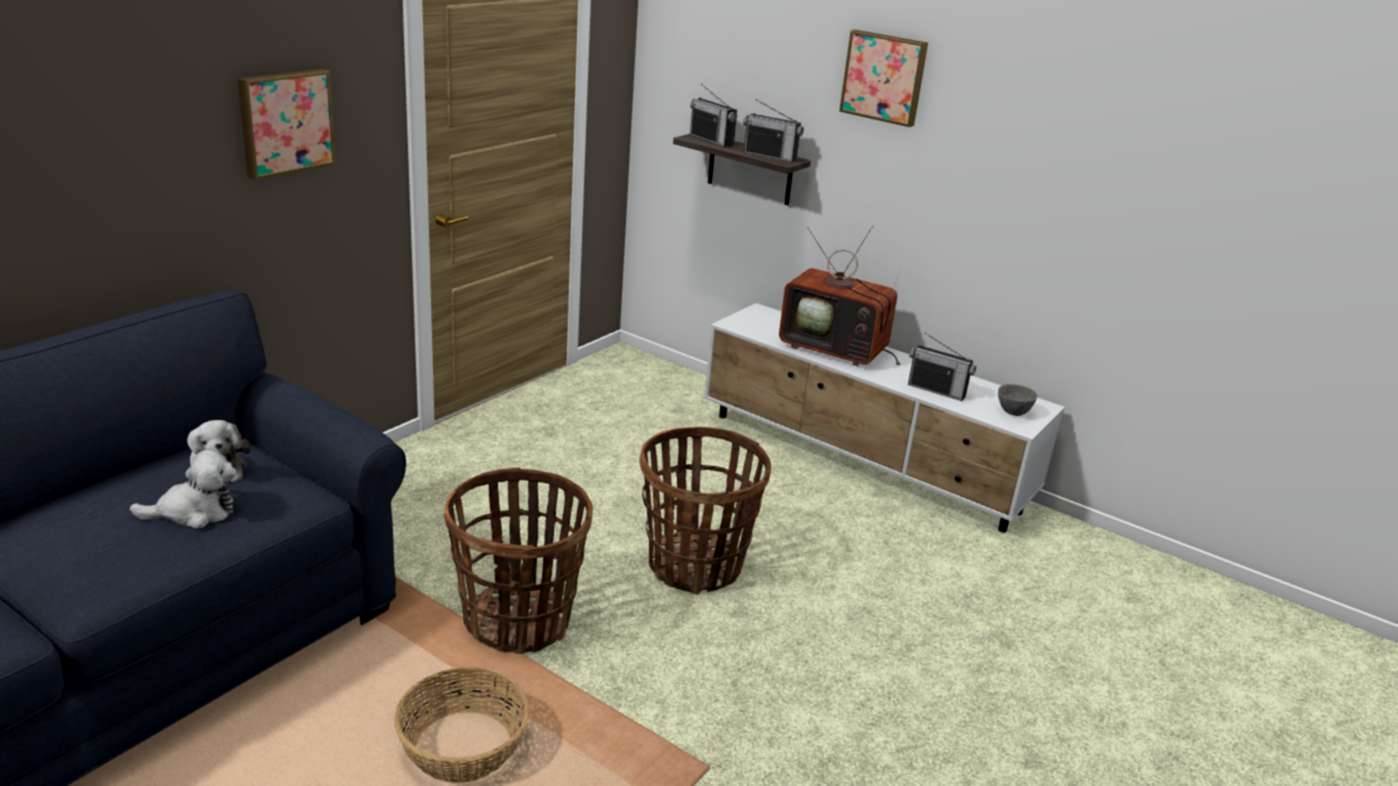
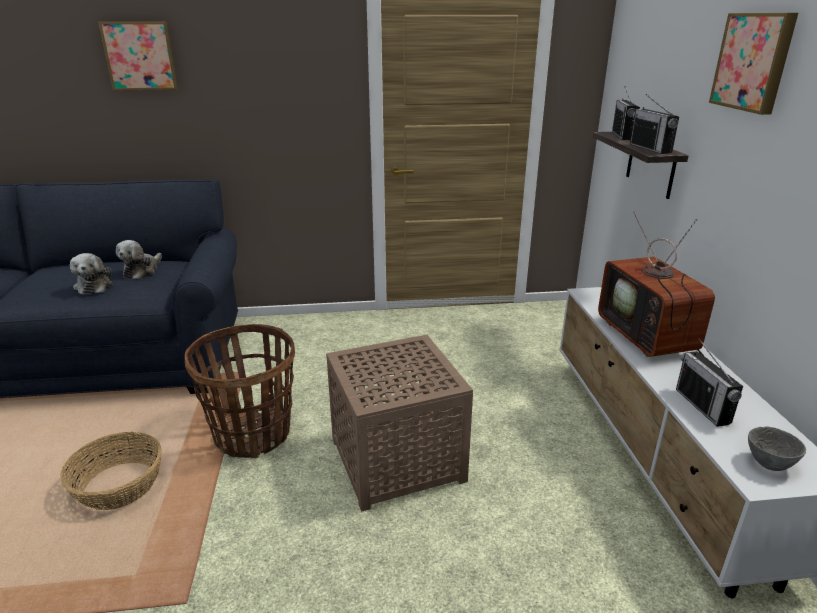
camera: 50 degrees right, 0 degrees up
plush toy [130,449,236,529] -> plush toy turned 45 degrees clockwise [70,253,112,295]
picture [237,69,336,180] -> picture moved to [98,22,178,90]
basket [639,427,771,595] -> brown side table [326,335,473,512]

